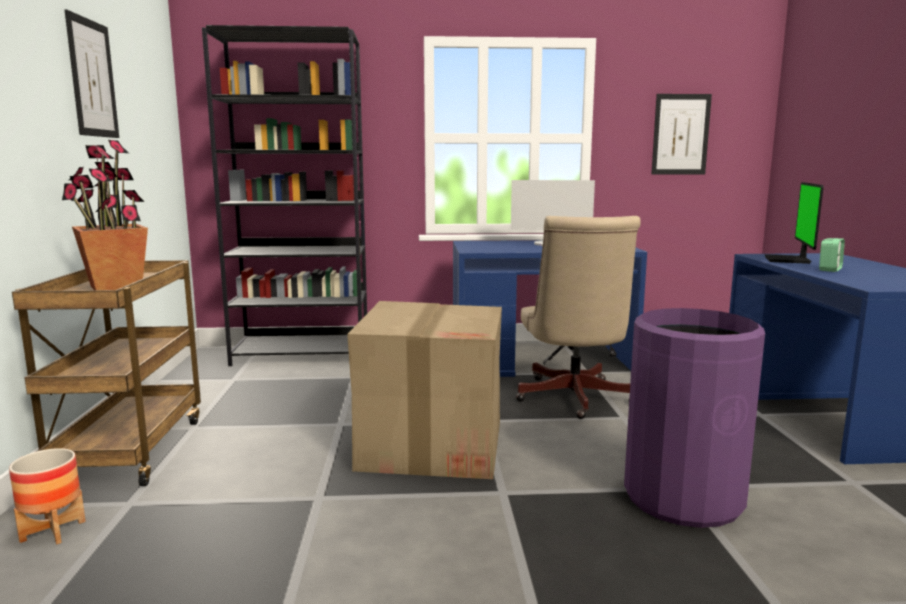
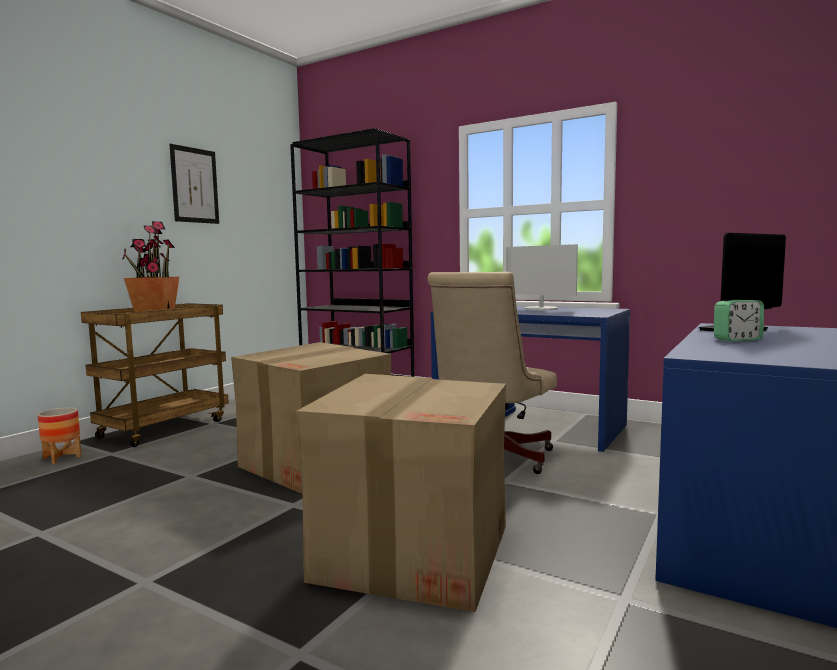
camera: 35 degrees right, 5 degrees down
purple trash can [624,308,765,528] -> cardboard box [296,374,506,612]
picture [651,94,712,175] -> none

